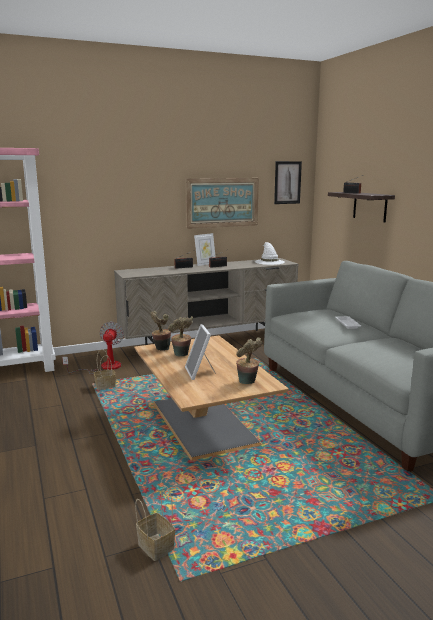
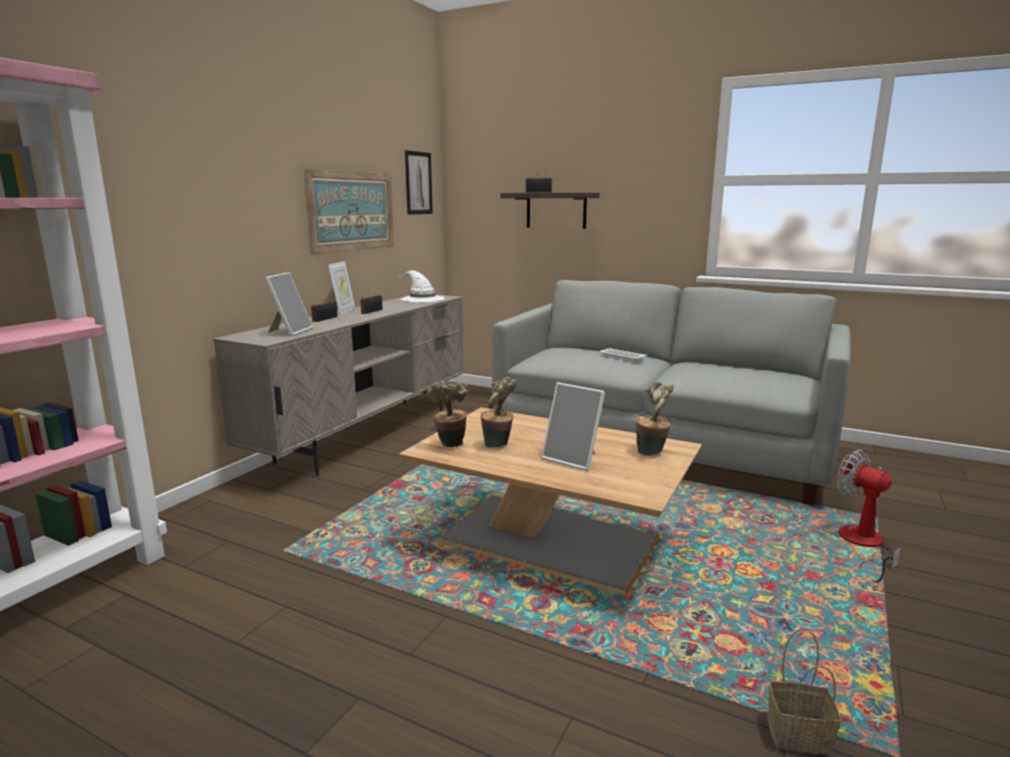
camera: 40 degrees left, 0 degrees up
fan [62,322,124,374] -> fan moved to [837,450,901,583]
basket [94,349,116,390] -> none
none -> picture frame [264,272,313,336]

